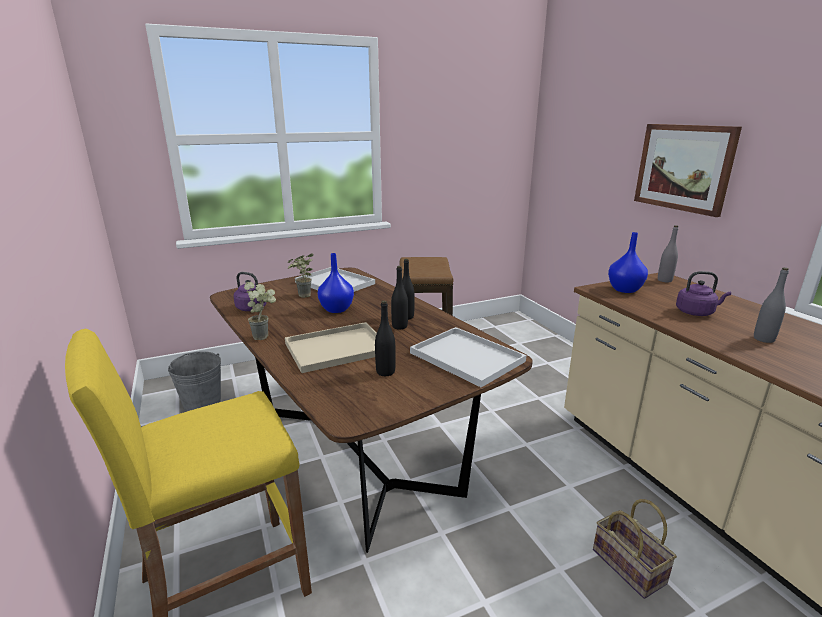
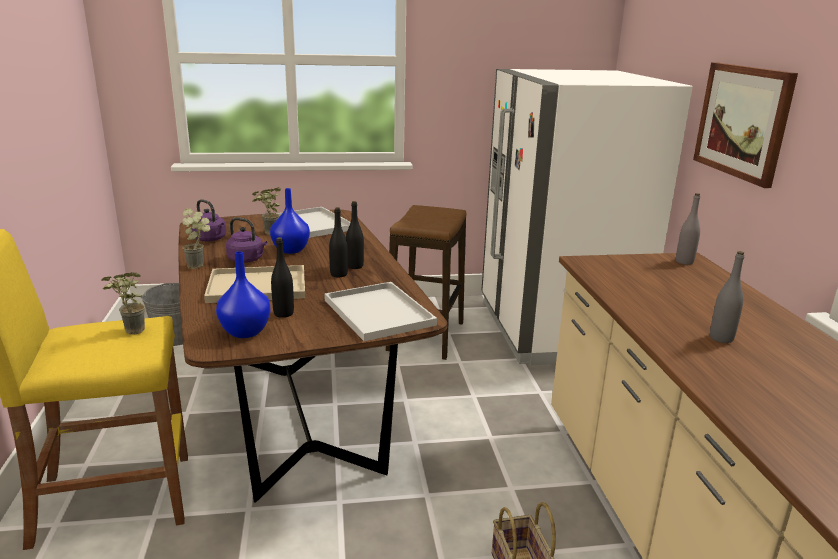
camera: 15 degrees right, 0 degrees up
blue vase [608,232,648,293] -> blue vase moved to [216,251,270,338]
purple kettle [676,271,731,316] -> purple kettle moved to [226,217,267,263]
none -> potted plant [102,272,145,335]
none -> white fridge [481,69,693,365]

